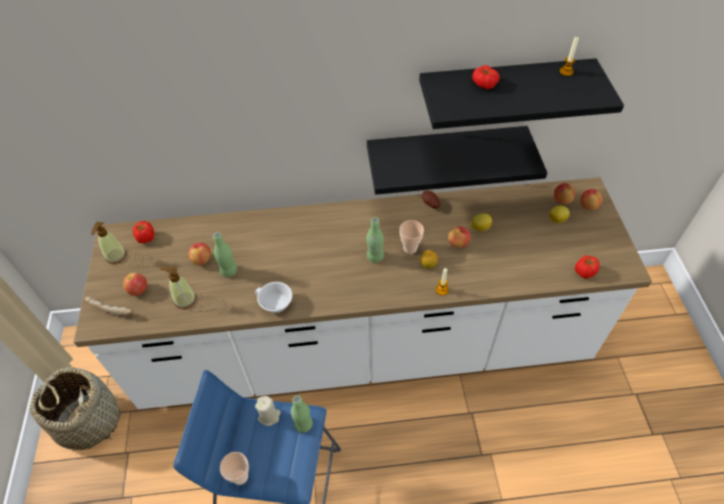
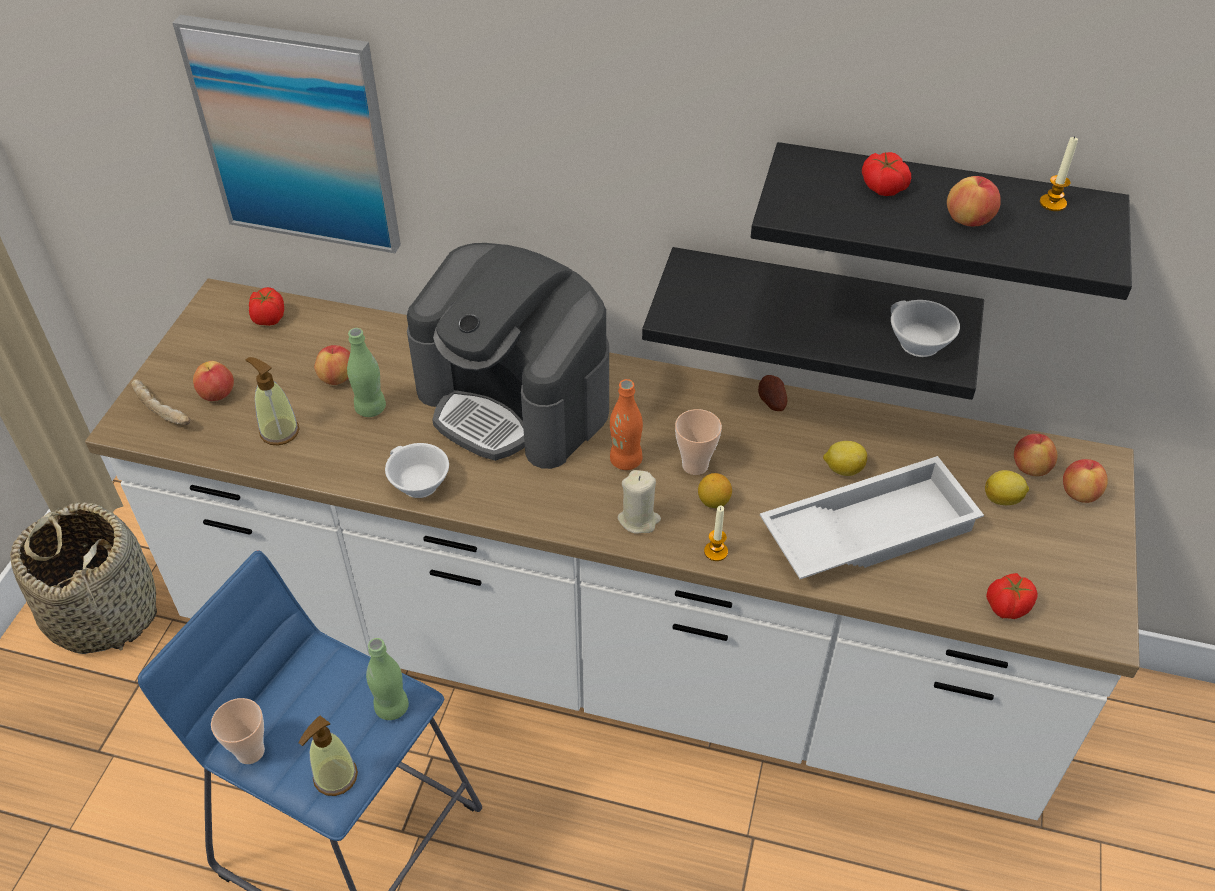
camera: 20 degrees right, 5 degrees down
soap dispenser [91,221,126,264] -> soap dispenser moved to [298,716,358,796]
beige candle [255,396,281,426] -> beige candle moved to [618,470,661,534]
green bottle [366,217,384,263] -> orange bottle [610,379,643,470]
apple [448,226,471,248] -> apple moved to [947,176,1001,226]
none -> picture [173,15,401,253]
none -> coffee machine [407,243,609,469]
none -> white tray [760,456,984,579]
none -> white cup [891,300,960,357]

